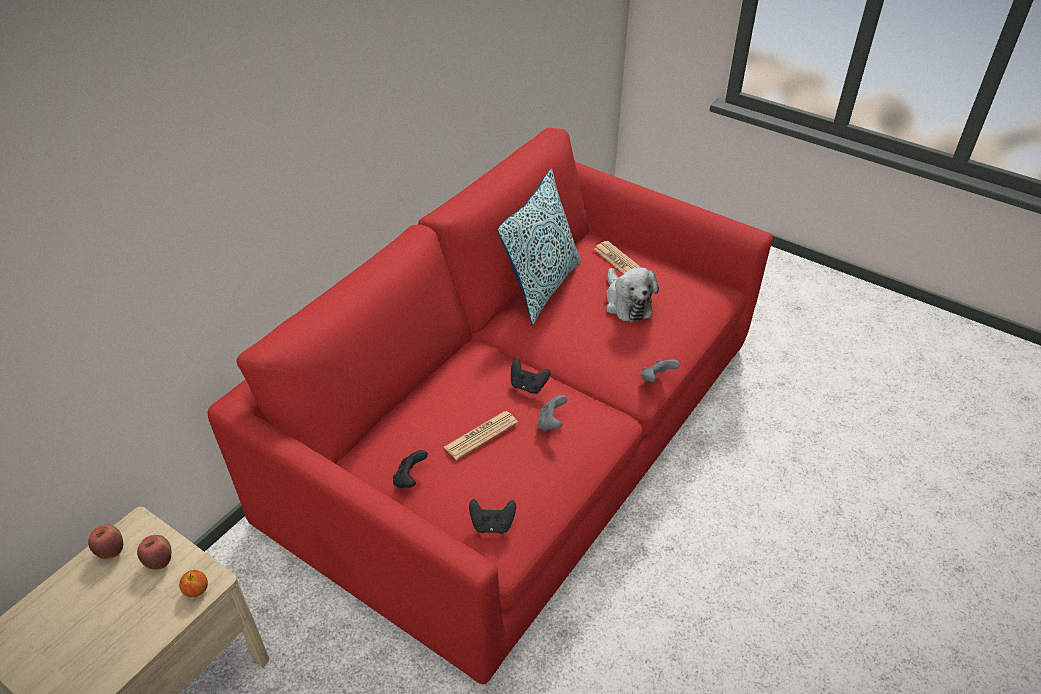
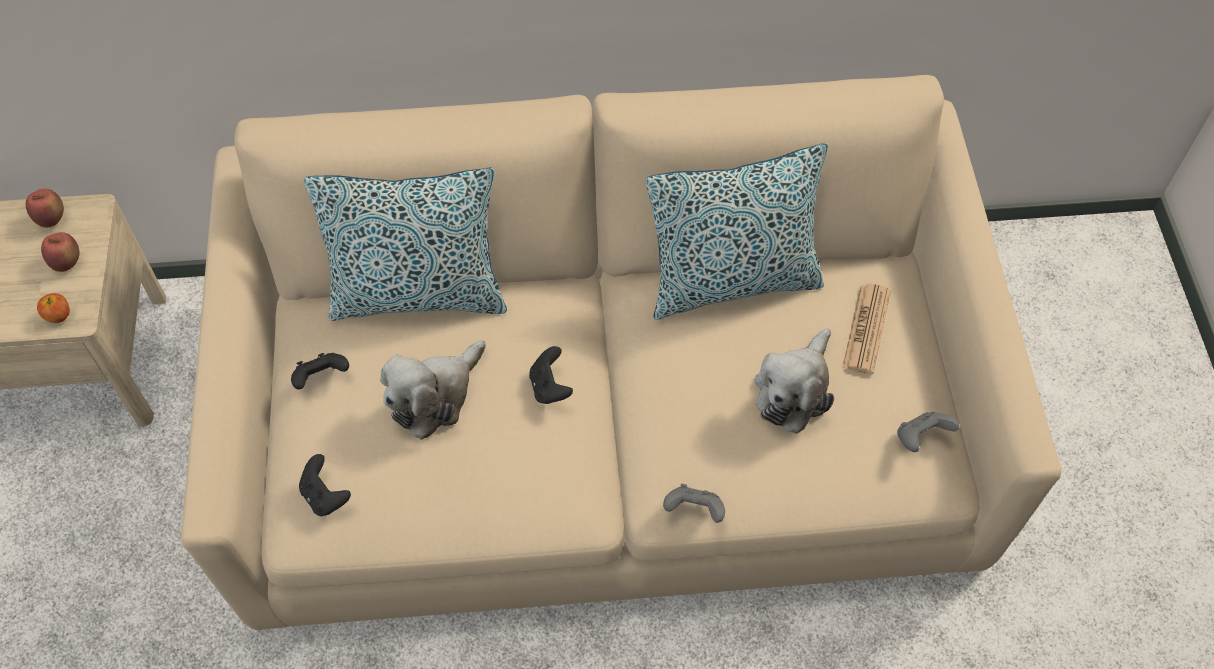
camera: 50 degrees right, 15 degrees up
red sofa [207,128,773,685] -> beige sofa [181,75,1061,630]
newspaper [444,411,518,460] -> plush toy [380,340,486,440]
grey game controller [537,395,568,431] -> grey game controller moved to [897,412,959,452]
none -> pillow [304,168,507,321]

